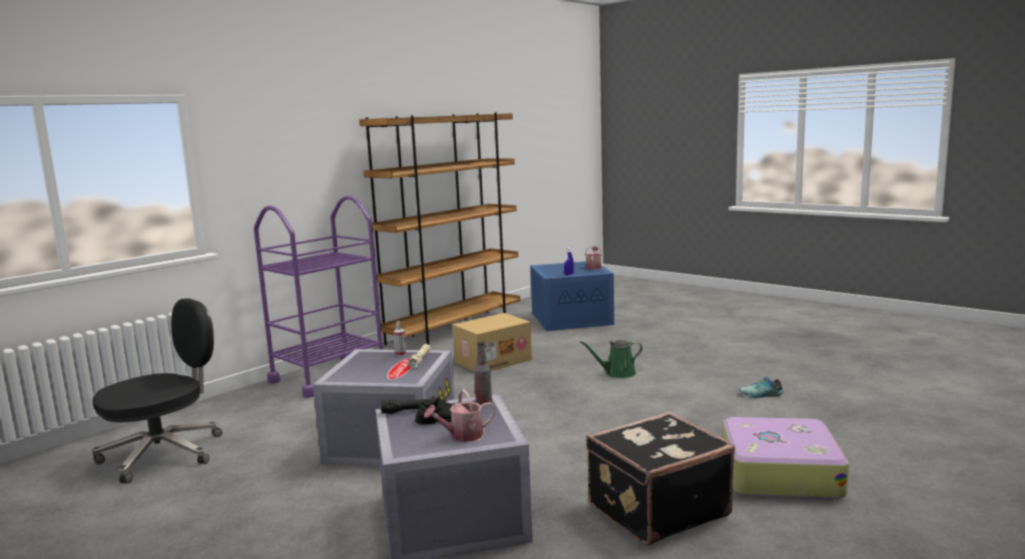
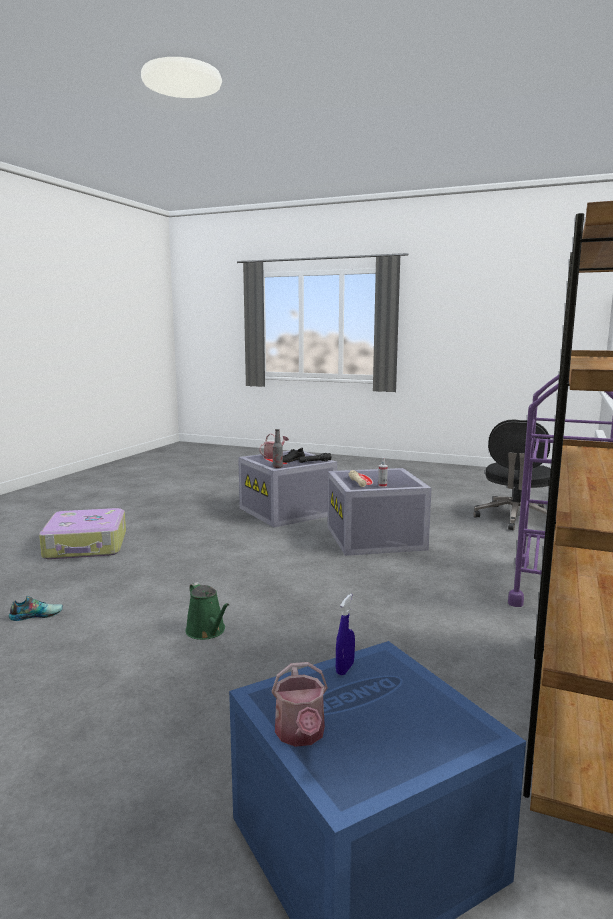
camera: 160 degrees right, 0 degrees up
cardboard box [453,313,532,371] -> none
green watering can [580,340,642,378] -> green watering can turned 90 degrees clockwise [185,582,229,640]
black suitcase [586,412,735,546] -> none

